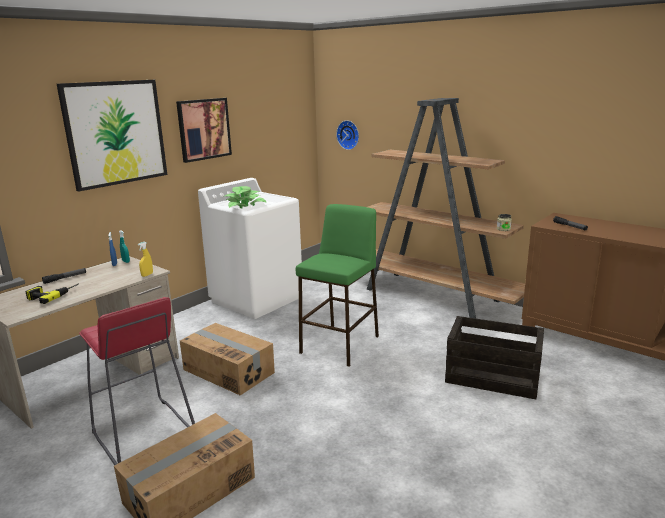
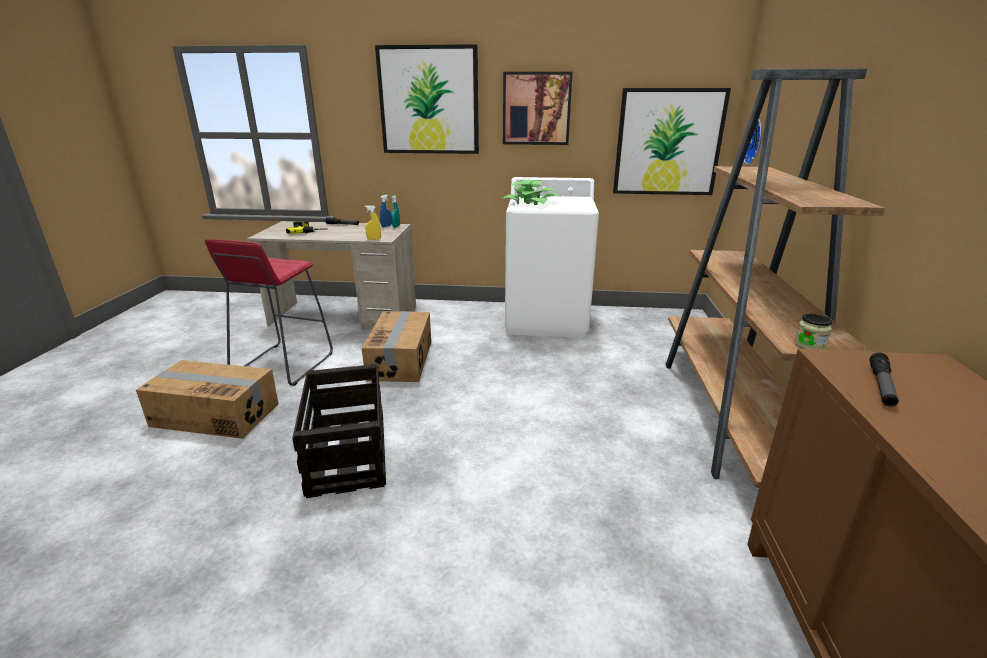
camera: 55 degrees right, 5 degrees up
green stool [296,204,379,367] -> none
crate [445,316,544,400] -> crate moved to [292,364,386,498]
none -> picture [613,88,731,195]

